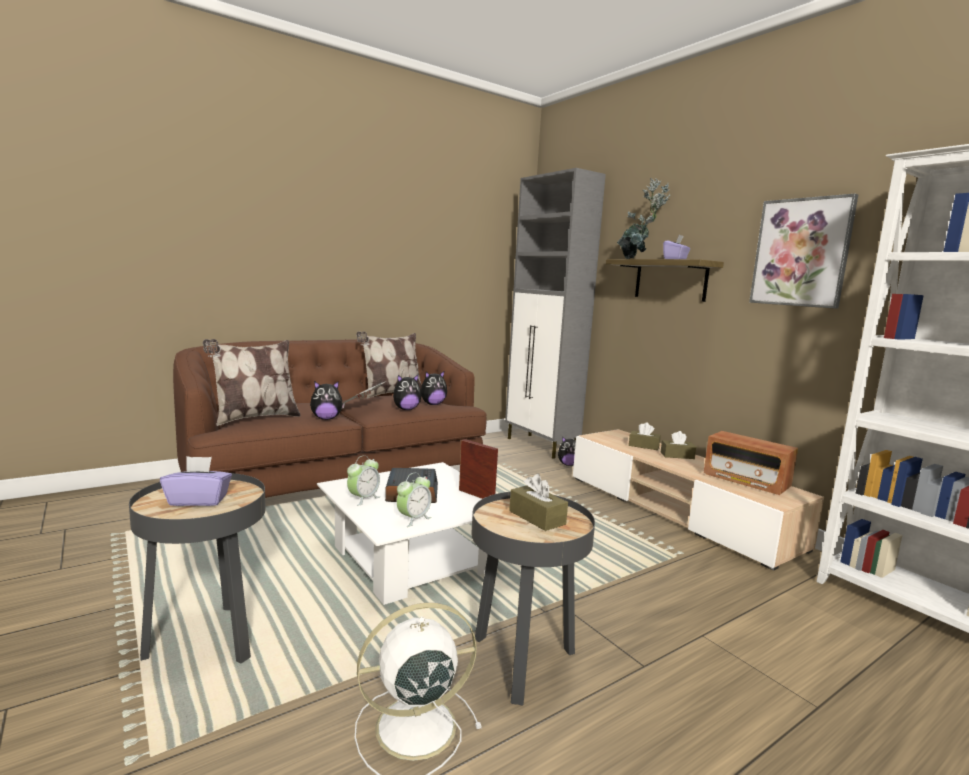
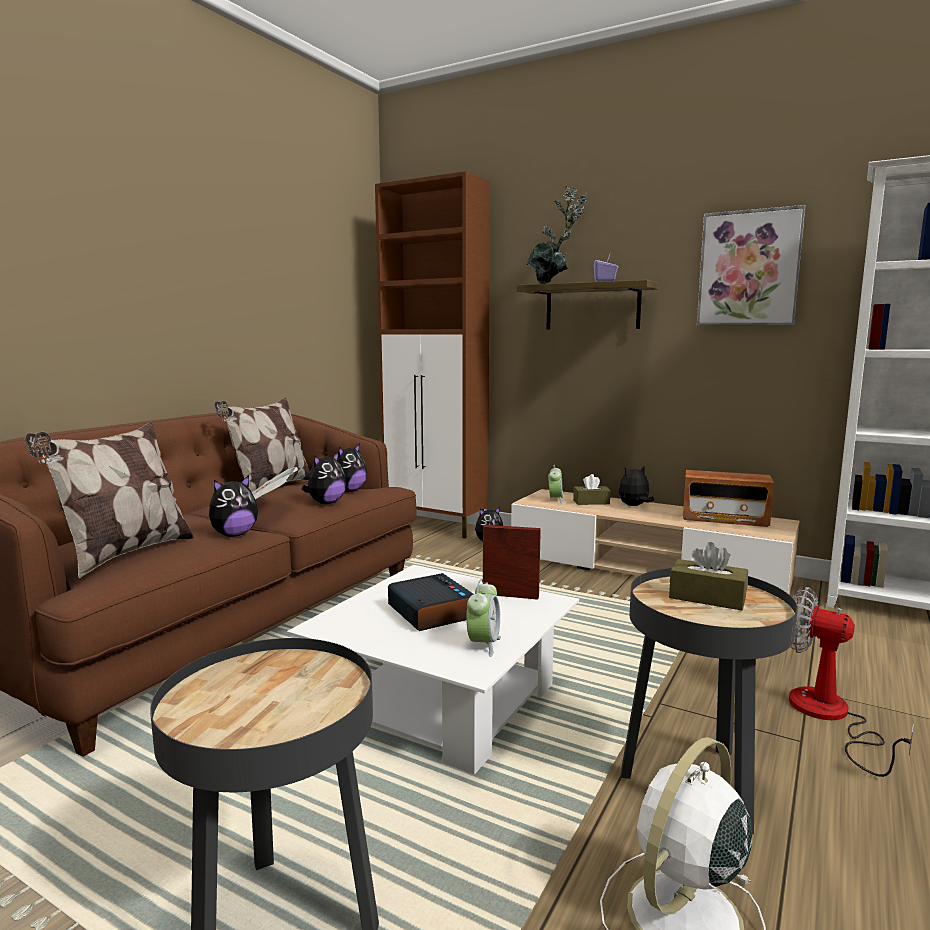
camera: 25 degrees left, 0 degrees up
purple tissue box [160,456,232,506] -> none
alarm clock [347,455,380,506] -> alarm clock moved to [549,465,563,503]
grey cabinet [505,168,606,459] -> brown cabinet [375,171,490,538]
brown tissue box [661,431,696,459] -> plush toy [619,466,654,506]
none -> fan [789,587,914,777]

